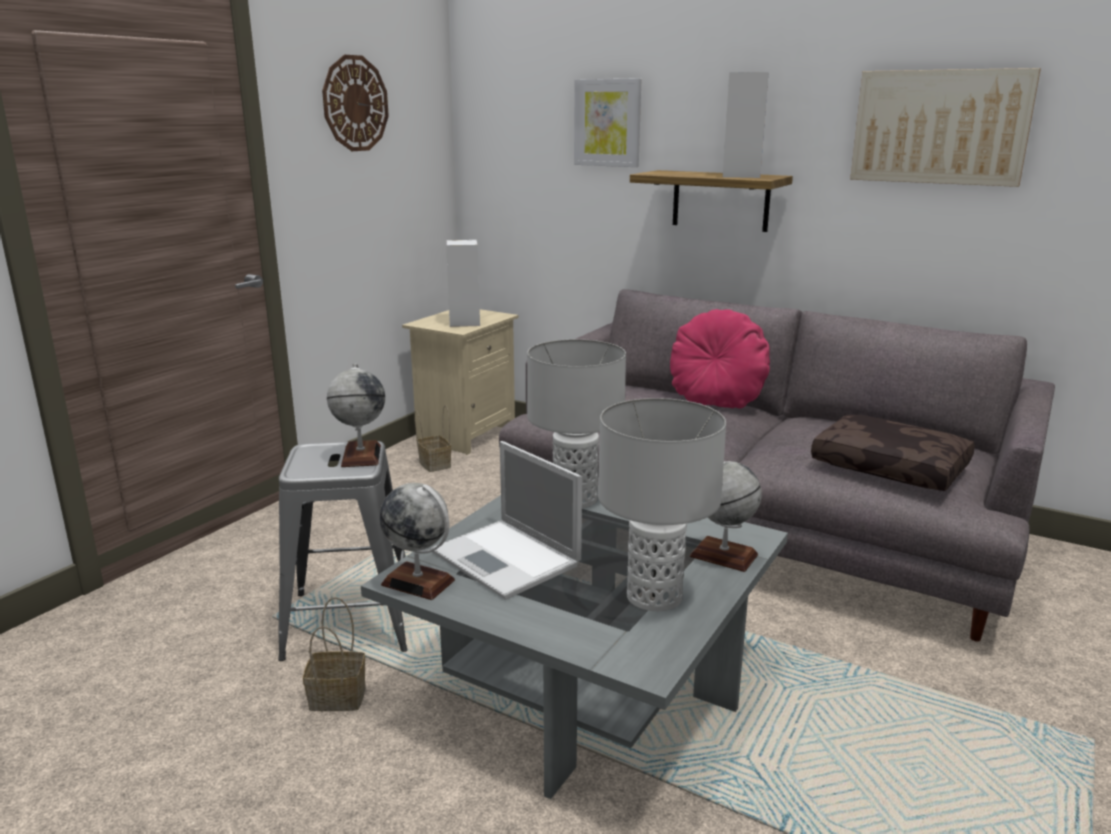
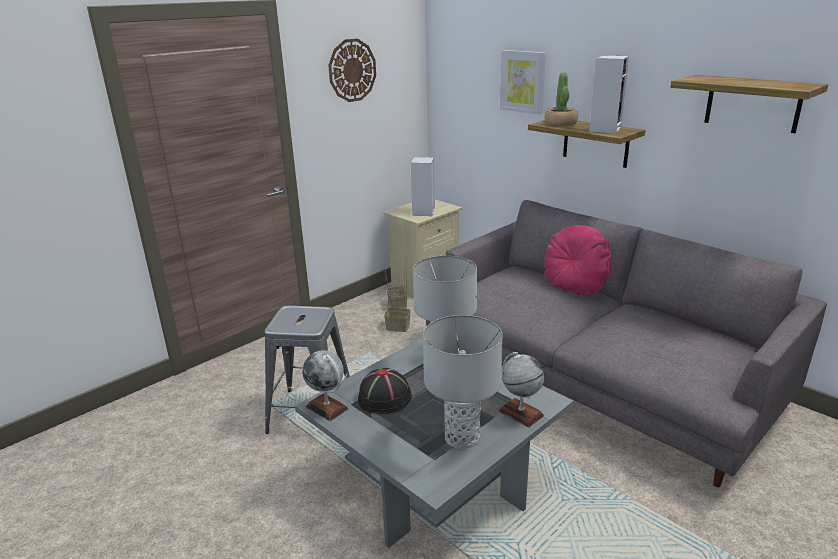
camera: 15 degrees right, 5 degrees up
basket [303,597,366,711] -> basket moved to [384,284,410,332]
globe [327,364,385,467] -> none
laptop [431,441,582,600] -> black hat [358,368,412,414]
brown pillow [811,414,975,491] -> none
picture [850,68,1041,187] -> shelf [670,75,829,133]
none -> potted plant [545,72,578,126]

